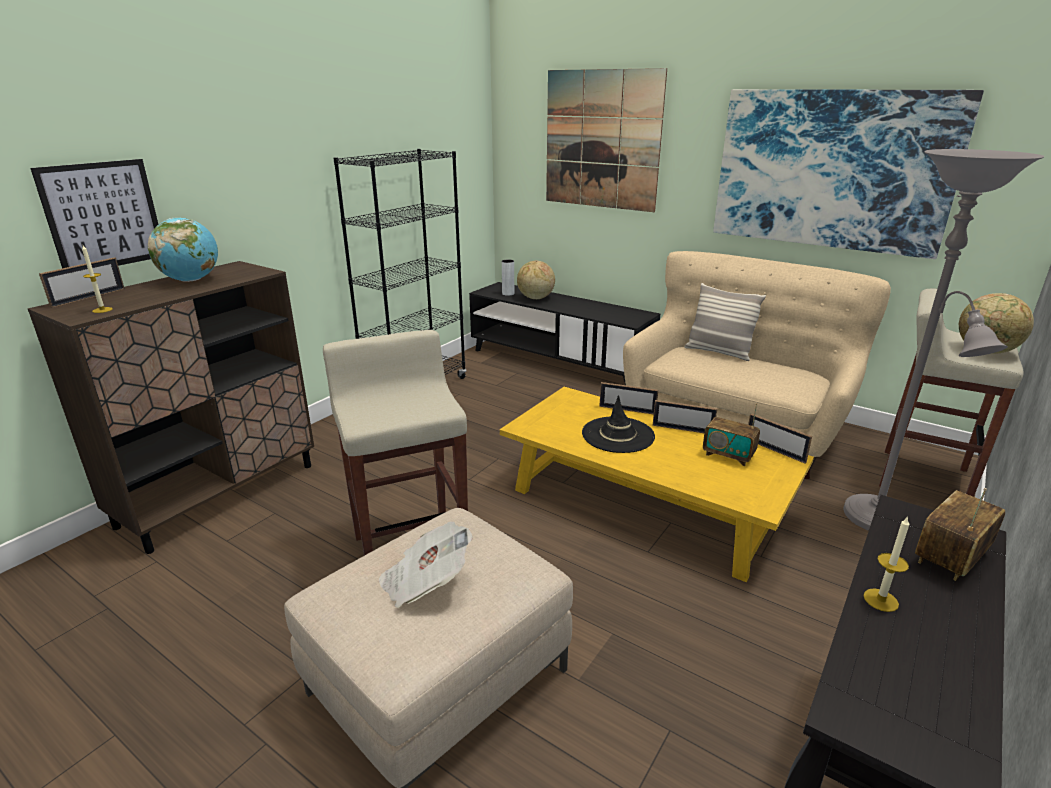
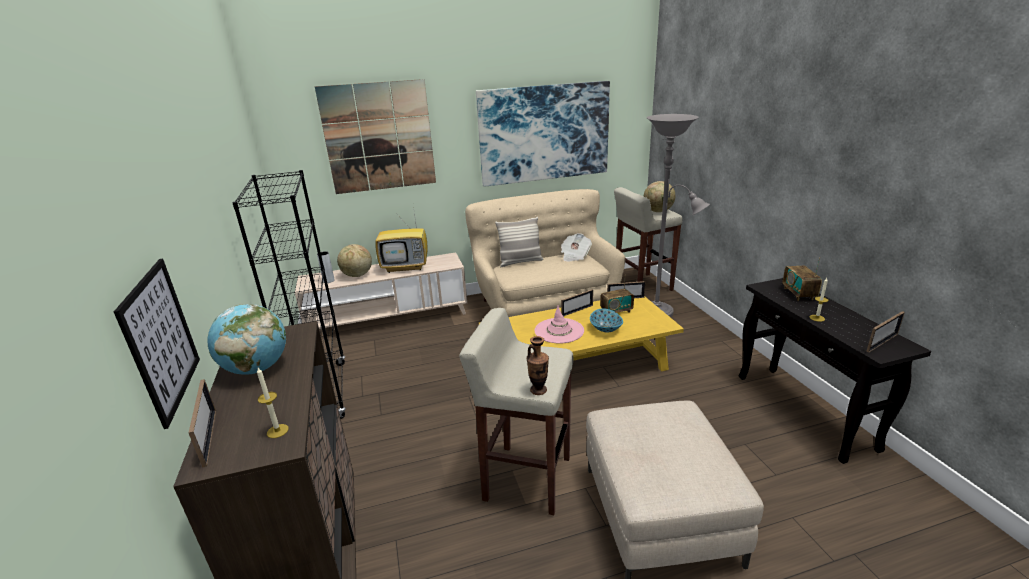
camera: 50 degrees left, 0 degrees up
newspaper [378,522,473,608] -> newspaper moved to [561,233,592,262]
black tv stand [469,282,660,385] -> beige tv stand [295,253,467,329]
black hat [582,395,655,453] -> pink hat [534,305,584,344]
picture frame [599,382,658,415] -> picture frame moved to [866,311,905,353]
none -> television [375,206,428,273]
none -> vase [527,336,549,395]
none -> bowl [590,309,623,333]

